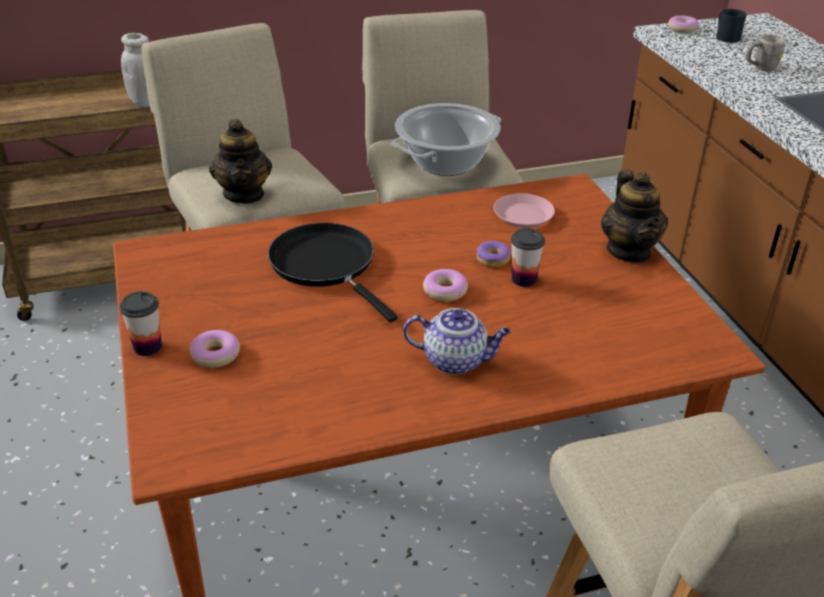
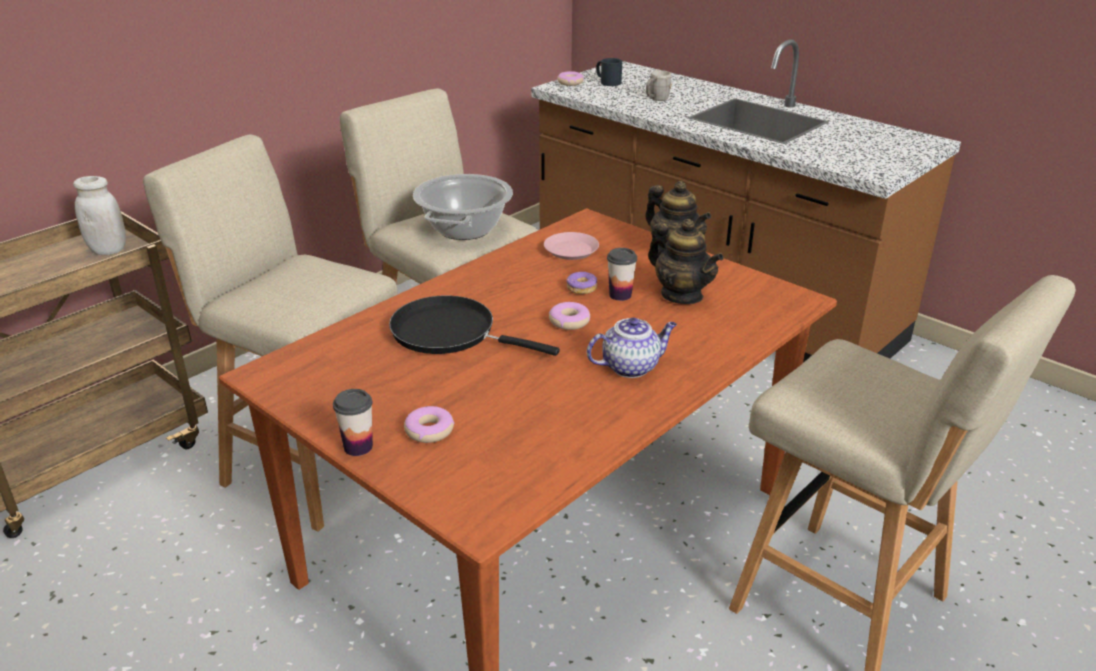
camera: 30 degrees left, 5 degrees down
teapot [209,119,272,204] -> teapot moved to [648,219,724,304]

